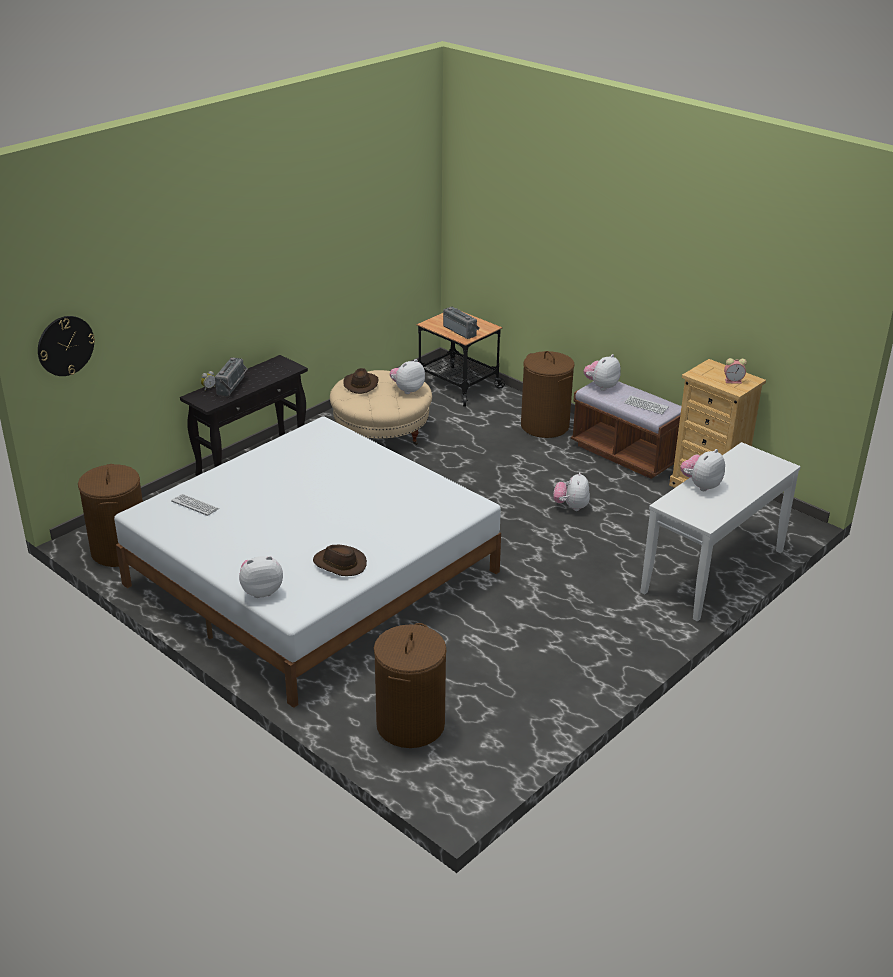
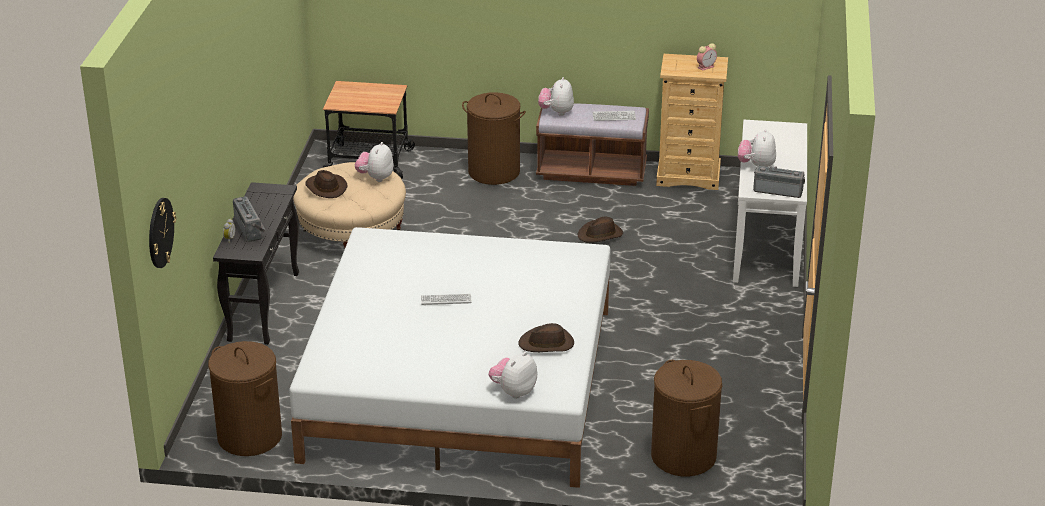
camera: 35 degrees left, 0 degrees up
keyboard [171,494,219,516] -> keyboard moved to [421,294,471,305]
radio [443,307,480,339] -> radio moved to [753,165,805,198]
plush toy [553,472,590,511] -> brown hat [578,217,623,243]

